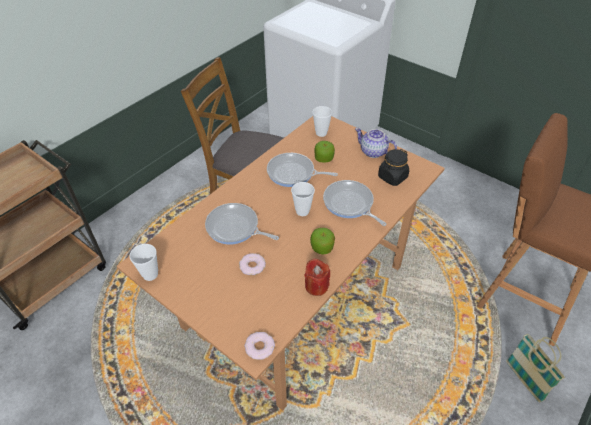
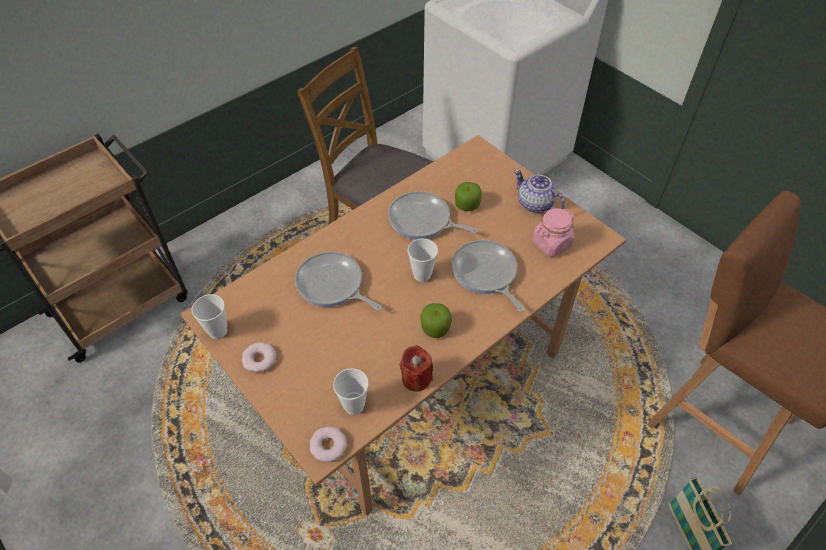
camera: 10 degrees right, 5 degrees up
donut [239,253,266,275] -> donut moved to [241,342,276,373]
cup [313,106,332,137] -> cup moved to [333,368,369,415]
black jar [378,149,409,186] -> pink jar [533,208,574,257]

